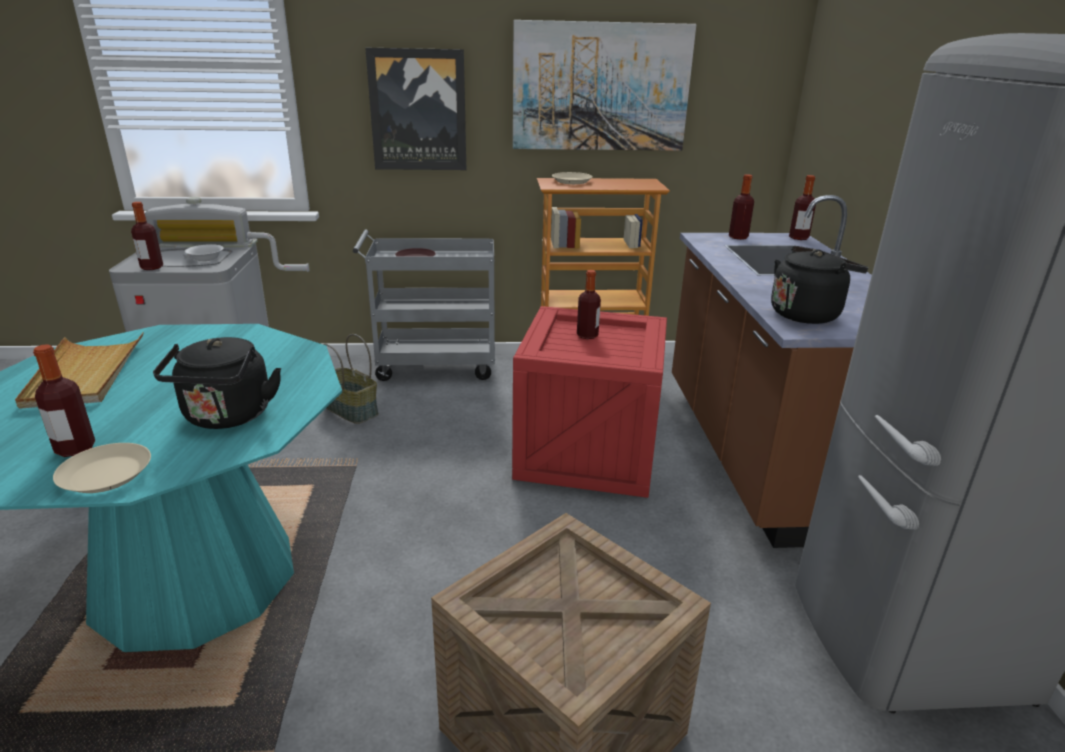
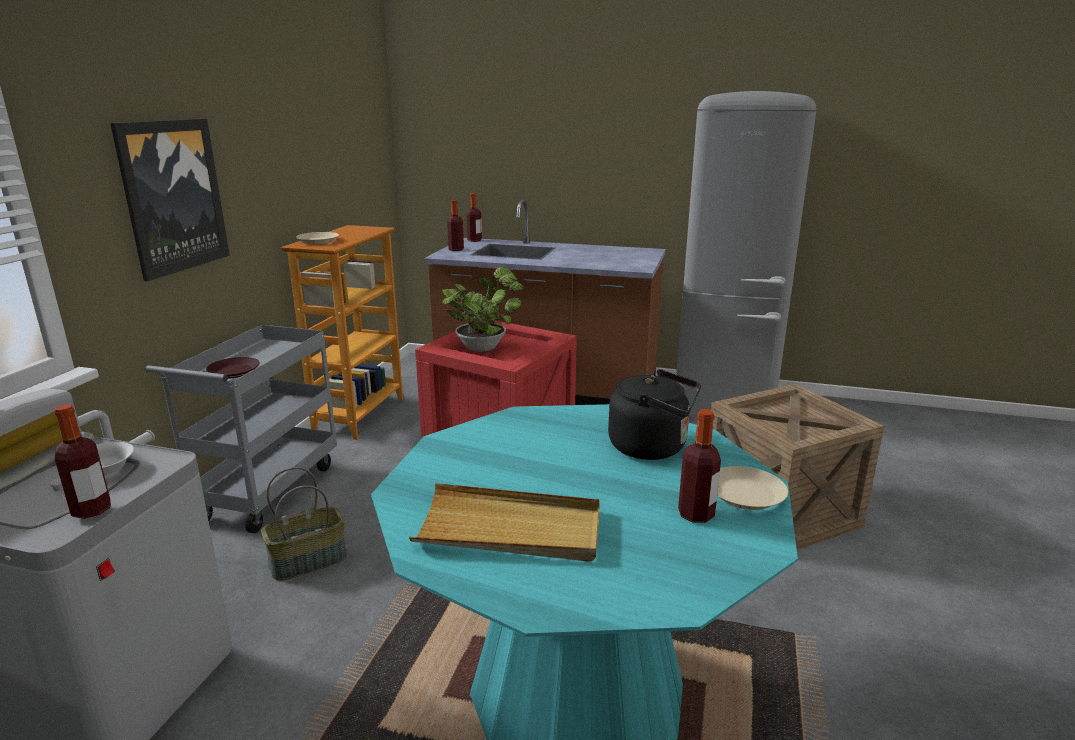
camera: 70 degrees left, 5 degrees down
picture [513,20,696,151] -> none
bottle [577,270,601,339] -> potted plant [442,266,524,352]
black kettle [771,246,868,324] -> none

